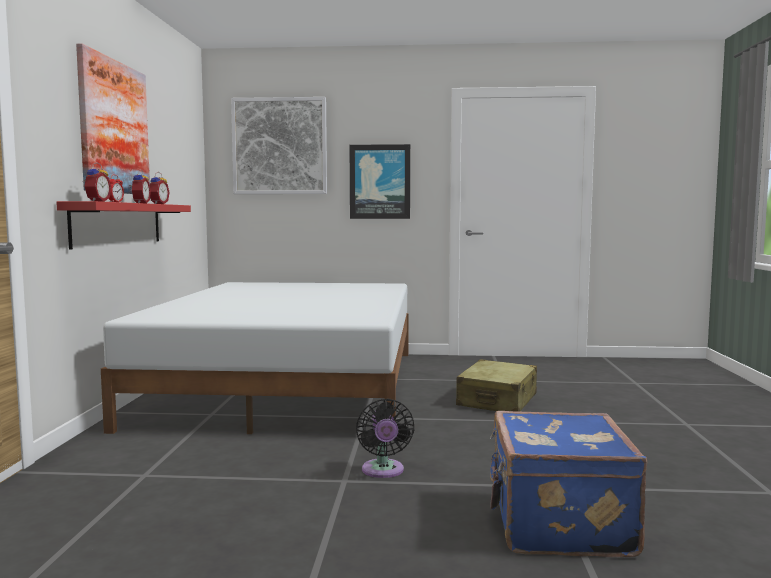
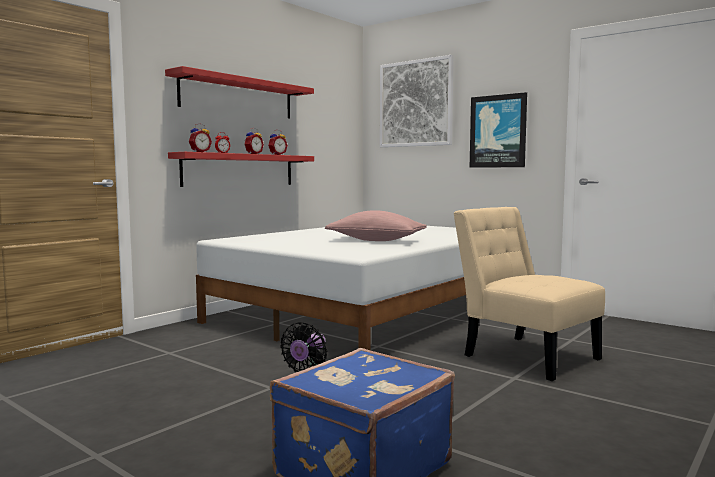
camera: 35 degrees right, 0 degrees up
picture [76,44,150,194] -> red shelf [165,66,314,118]
beige suitcase [456,360,537,412] -> beige chair [454,207,605,381]
none -> pink pillow [325,210,427,241]

